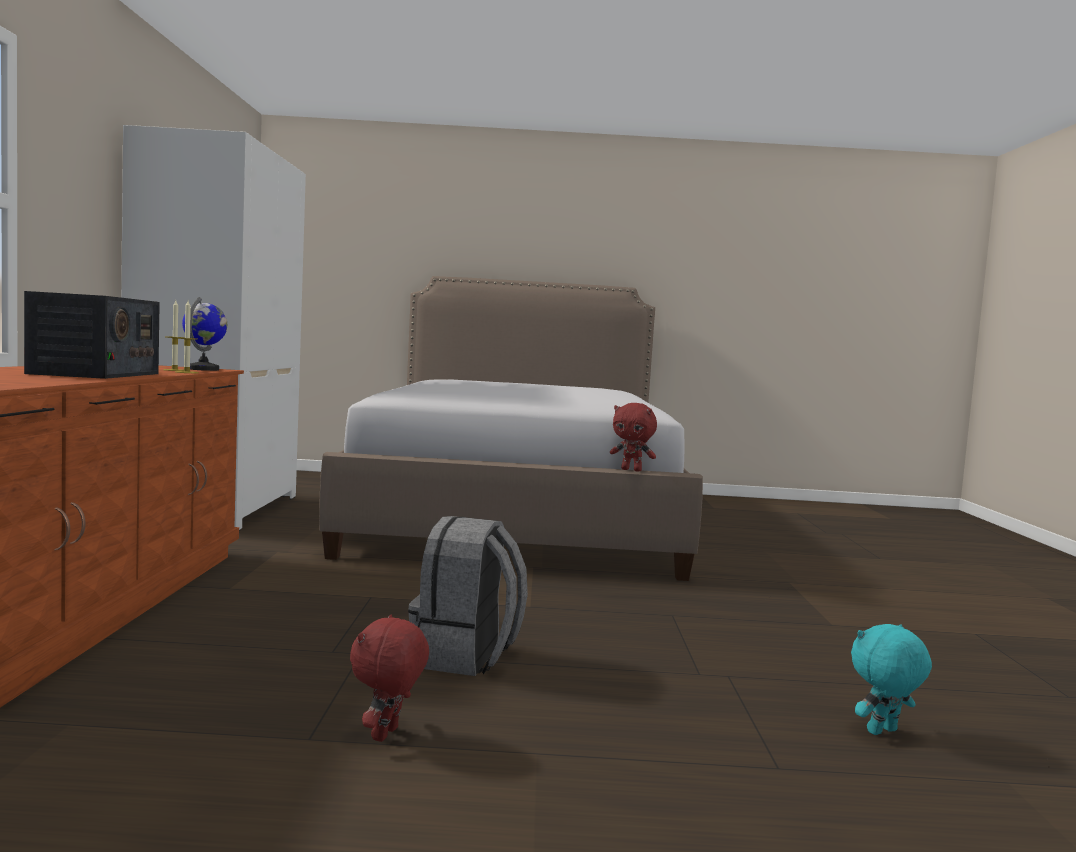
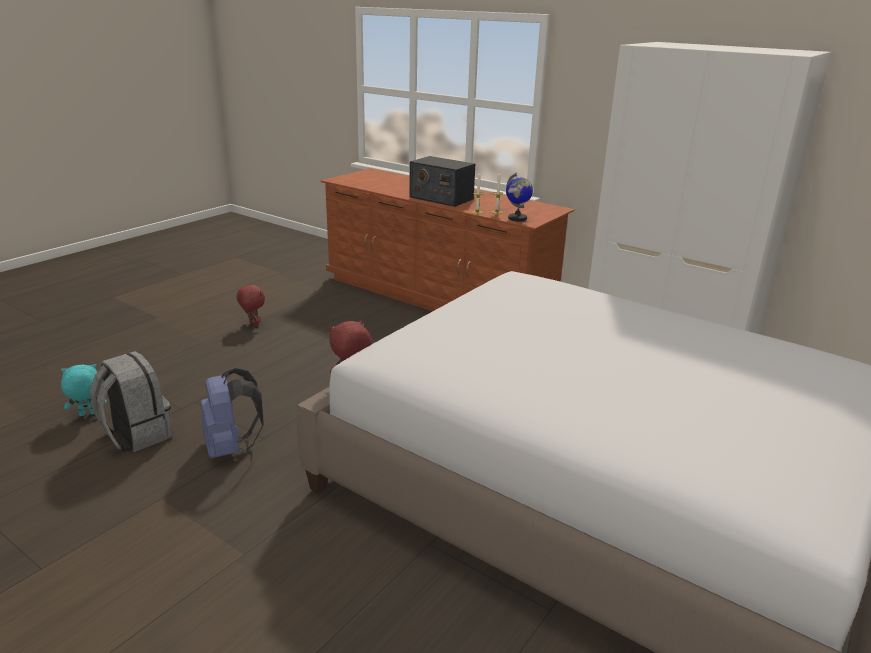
camera: 125 degrees right, 20 degrees up
grey backpack [408,516,528,676] -> grey backpack moved to [90,351,173,452]
turquoise plush toy [851,624,932,735] -> turquoise plush toy turned 120 degrees counterclockwise [61,364,107,416]
none -> blue backpack [201,368,264,458]

